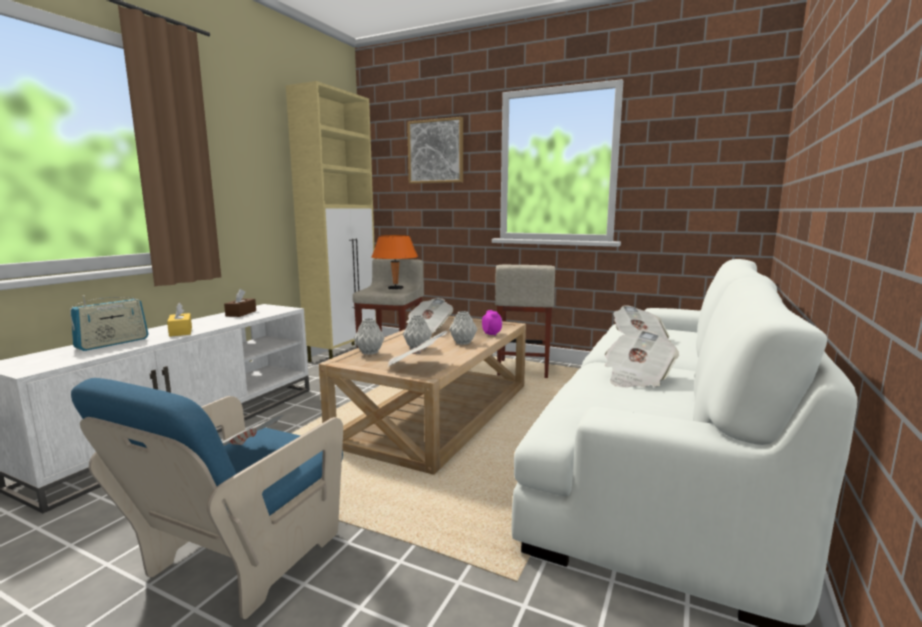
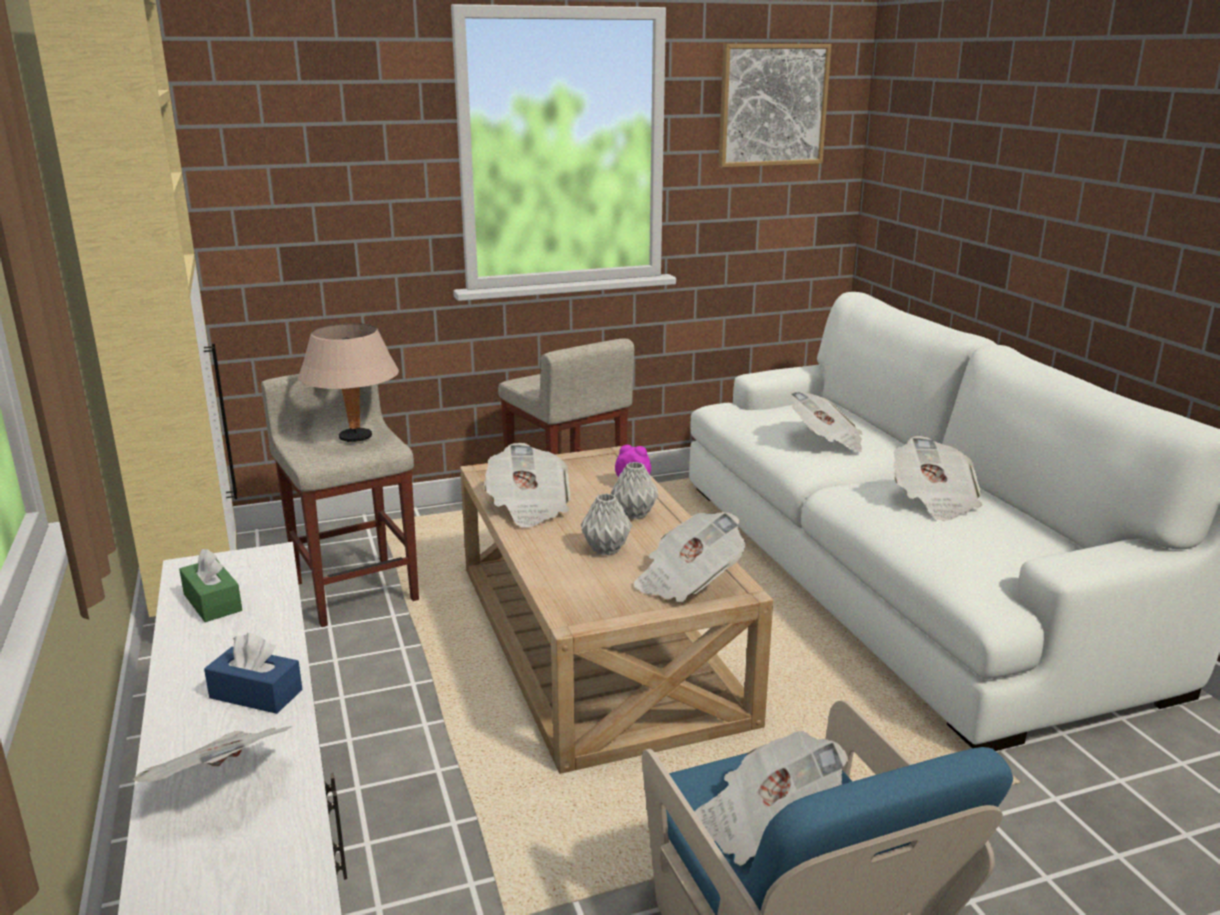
camera: 45 degrees left, 10 degrees up
radio [70,295,149,351] -> newspaper [133,726,292,782]
yellow tissue box [167,303,192,337] -> blue tissue box [204,633,303,714]
brown tissue box [224,289,256,317] -> green tissue box [179,548,242,622]
grey vase [354,318,385,355] -> none
orange table lamp [372,235,418,289] -> beige table lamp [298,323,399,442]
picture [407,117,463,184] -> picture moved to [719,44,832,167]

